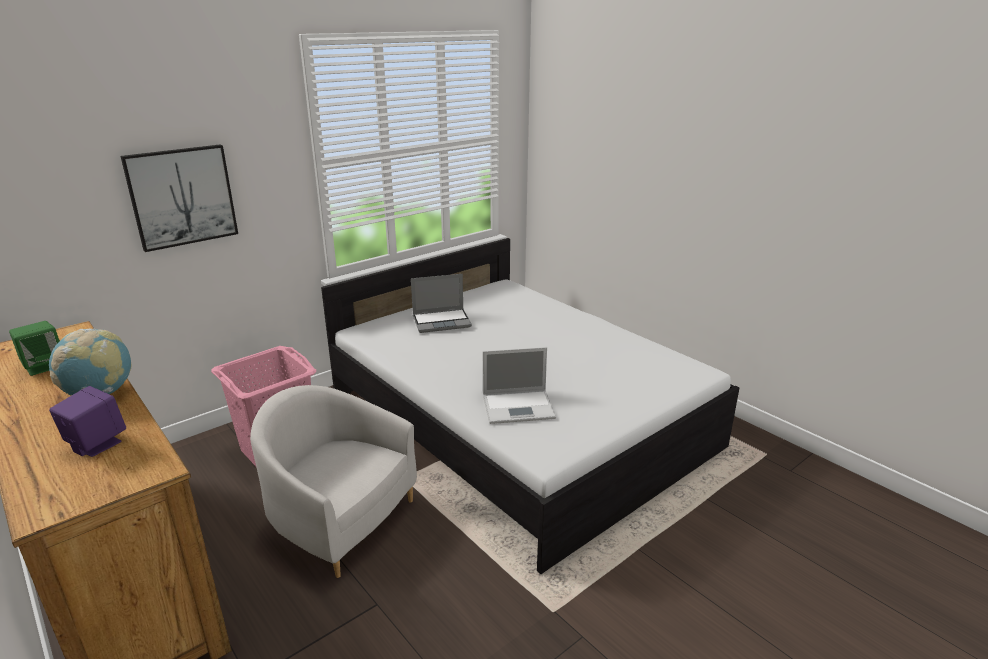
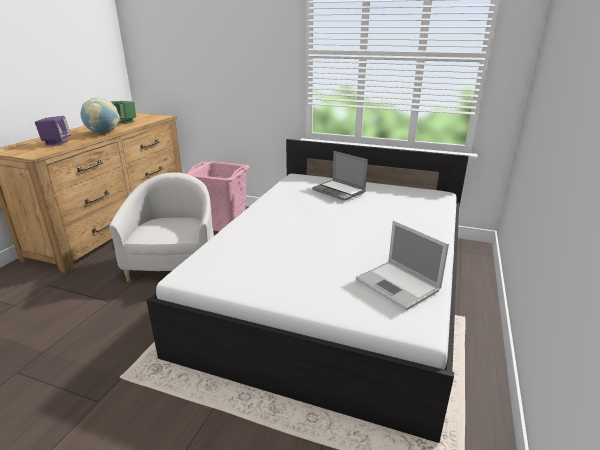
camera: 60 degrees right, 0 degrees up
picture [121,144,238,252] -> none
laptop [483,347,556,424] -> laptop moved to [356,220,449,310]

